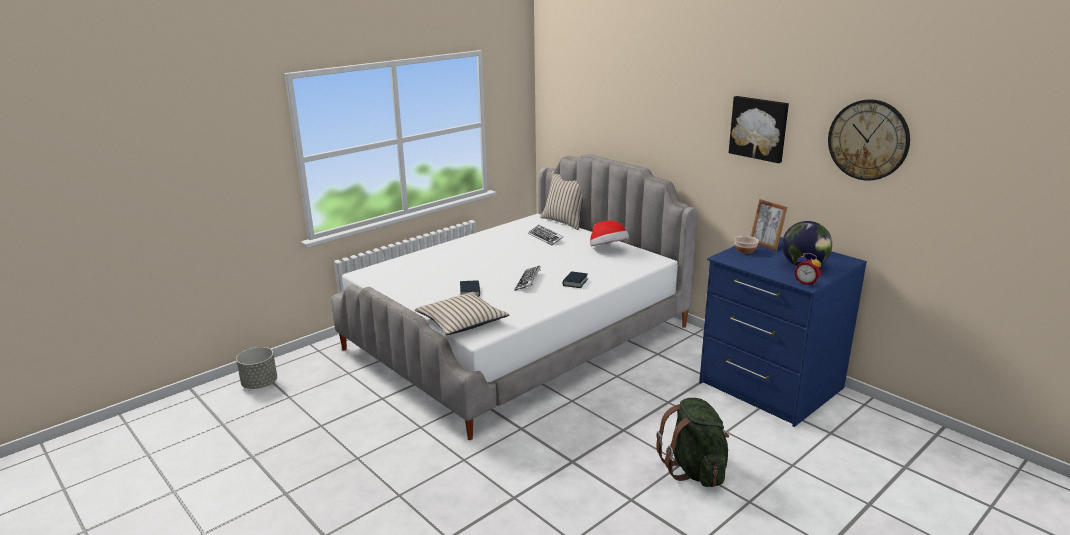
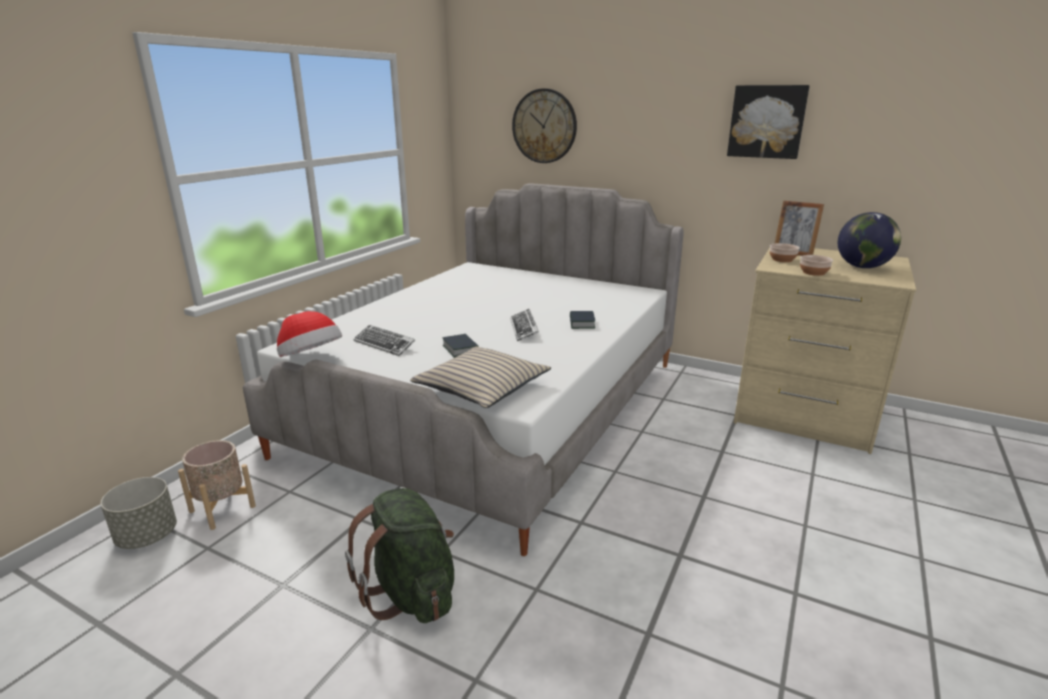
camera: 20 degrees left, 0 degrees up
keyboard [528,225,563,246] -> keyboard moved to [353,325,415,356]
beige pillow [540,171,583,230] -> none
hat [590,220,629,247] -> hat moved to [277,311,342,357]
green backpack [656,398,729,487] -> green backpack moved to [345,488,454,623]
blue dresser [699,237,867,427] -> beige dresser [734,248,916,454]
alarm clock [794,253,822,285] -> none
wall clock [828,99,910,181] -> wall clock moved to [512,88,577,163]
none -> beige planter [178,440,256,530]
none -> bowl [800,255,833,276]

